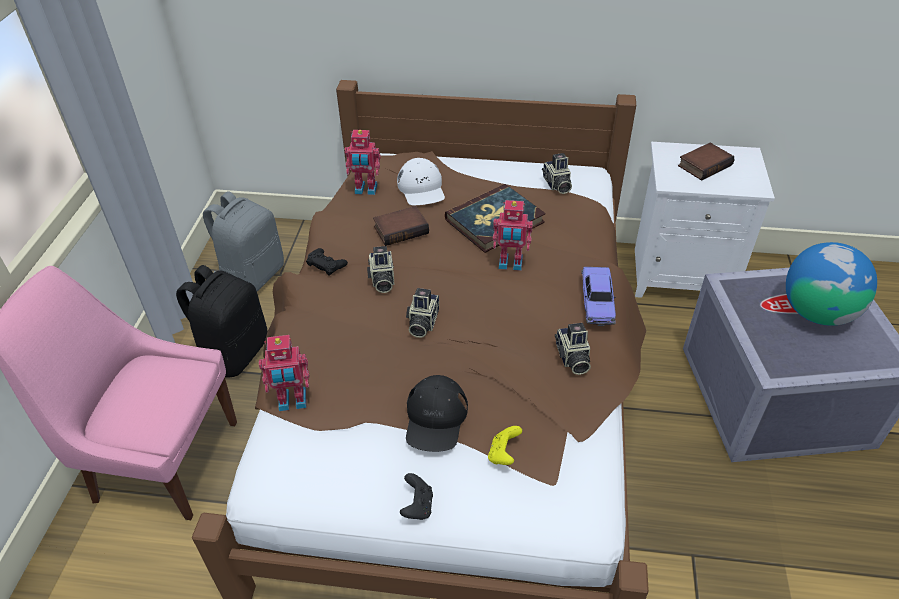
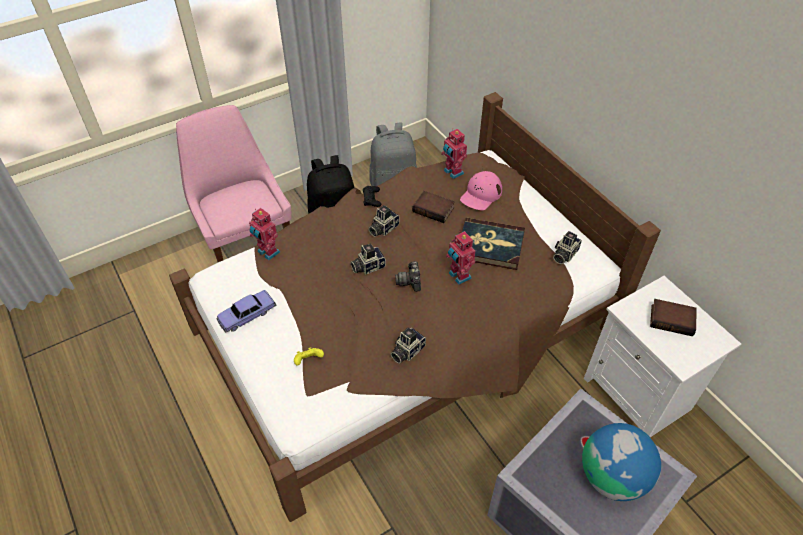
camera: 50 degrees right, 5 degrees up
white cap [397,158,445,205] -> pink cap [460,171,502,211]
black game controller [400,473,433,520] -> none
black cap [406,375,468,452] -> none
toy car [581,267,616,326] -> toy car moved to [216,290,276,332]
none -> camera [395,261,421,292]

